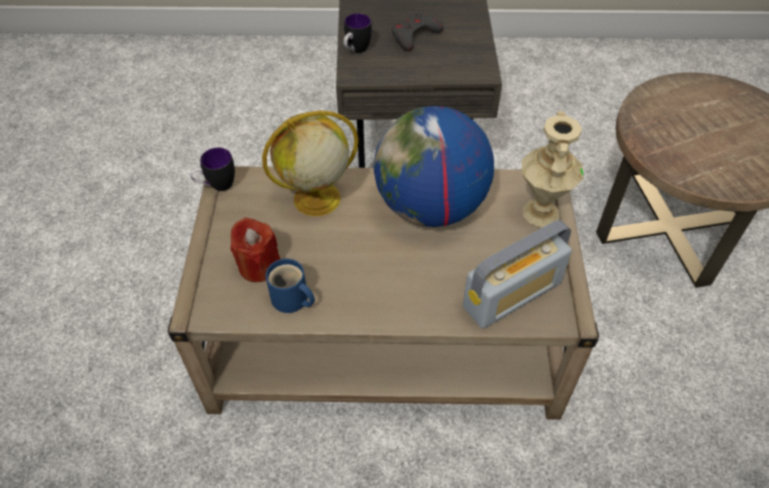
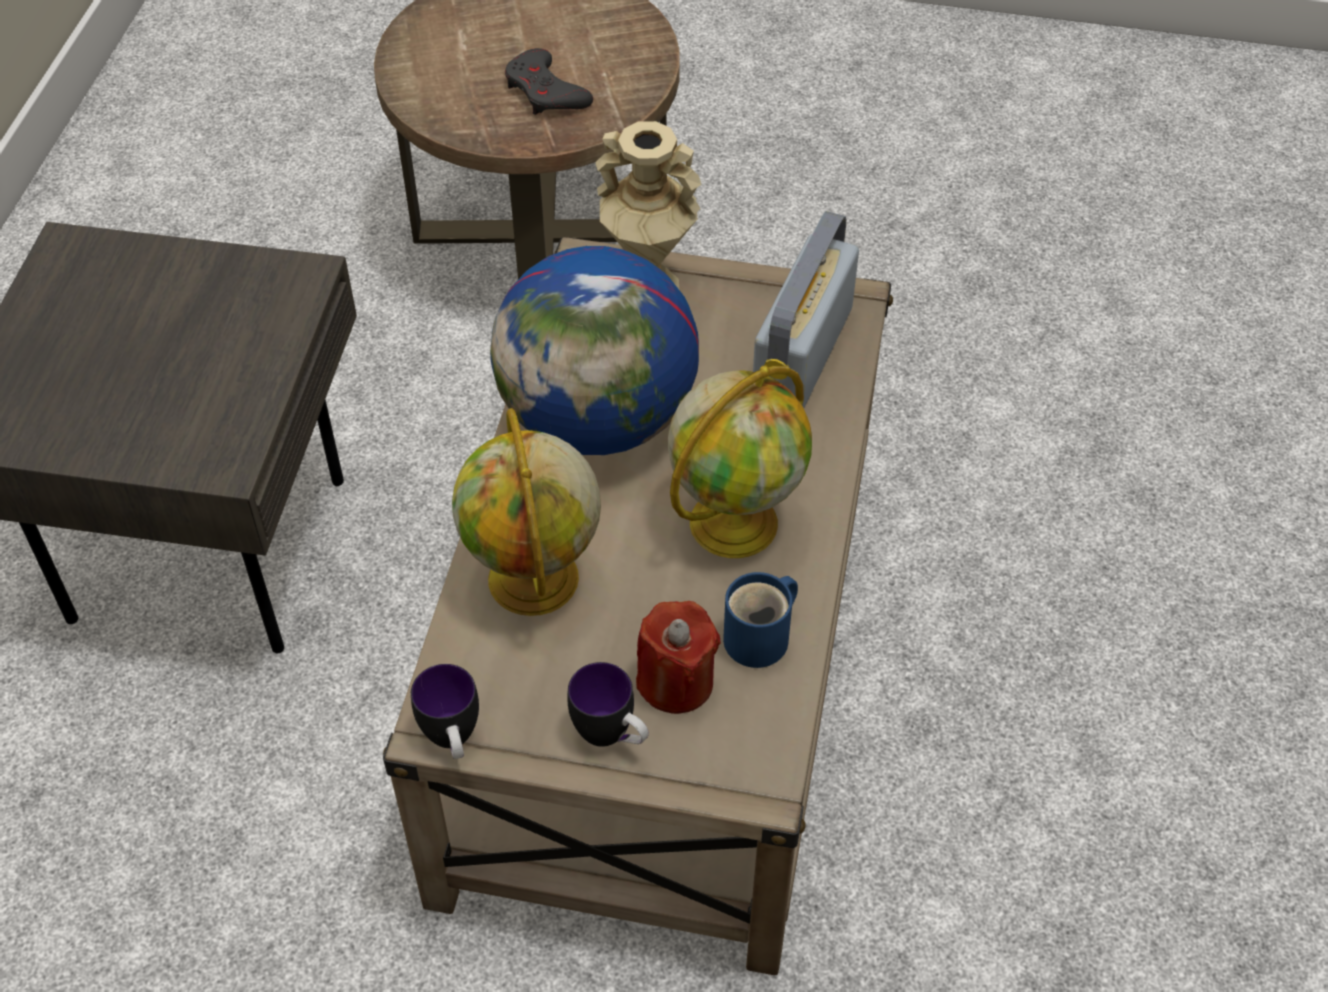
camera: 80 degrees left, 0 degrees up
mug [343,13,372,53] -> mug moved to [567,662,649,747]
grey game controller [392,13,443,51] -> grey game controller moved to [505,48,593,115]
radio [463,220,572,329] -> radio turned 135 degrees counterclockwise [753,211,859,408]
none -> globe [668,365,812,558]

